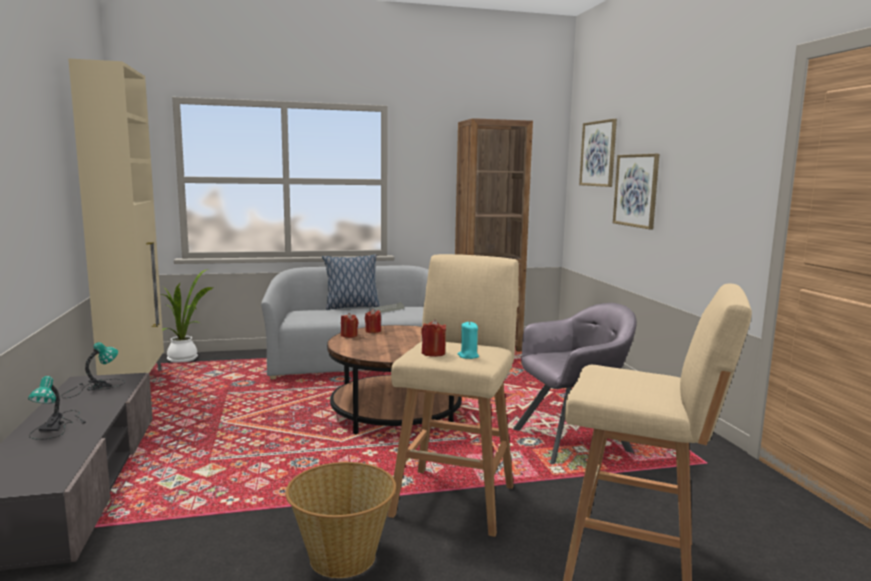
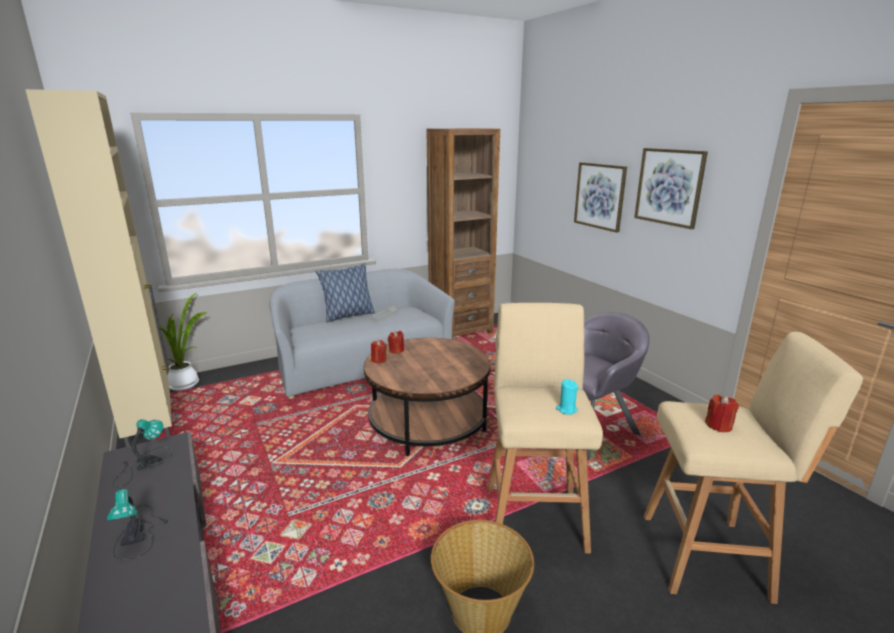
camera: 15 degrees left, 10 degrees up
red candle [421,319,446,357] -> red candle moved to [705,395,739,432]
picture [579,119,617,187] -> picture moved to [634,148,708,229]

